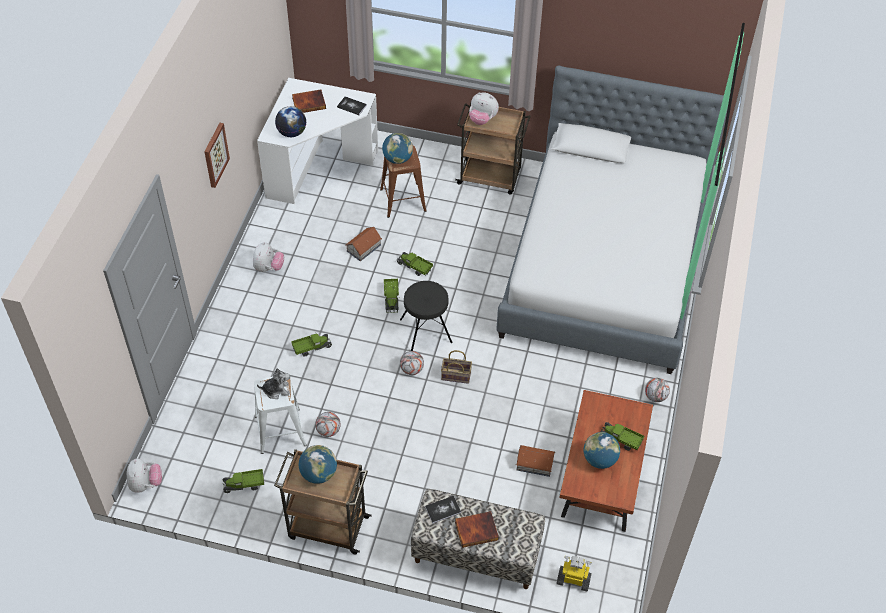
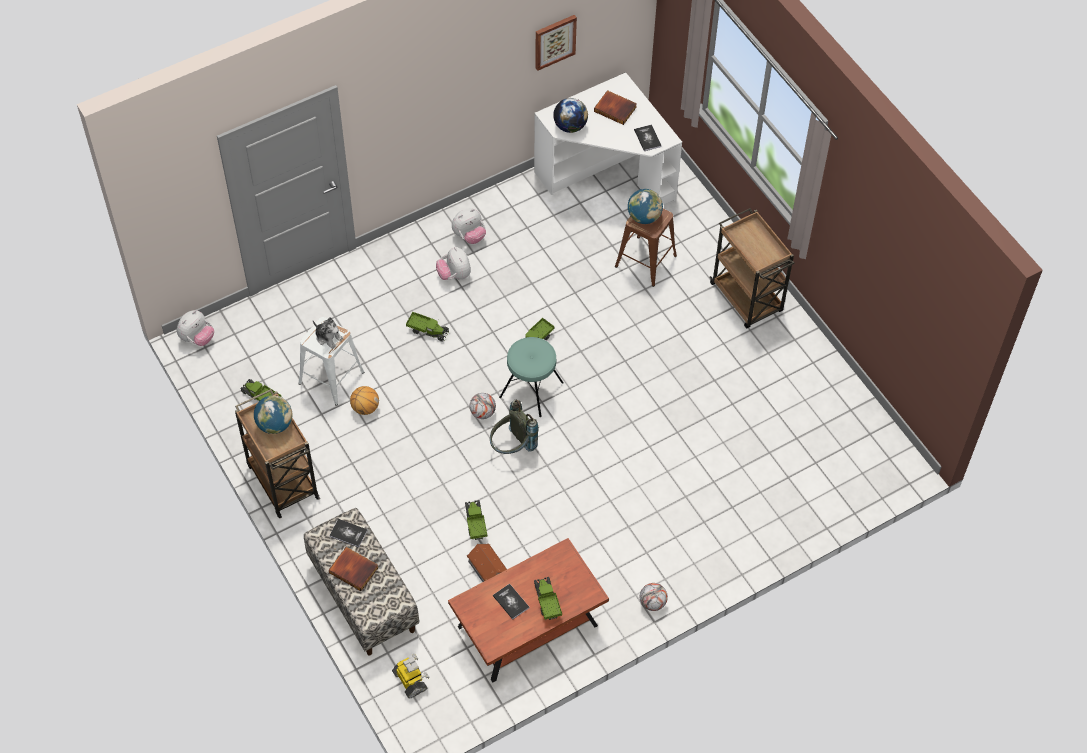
camera: 45 degrees right, 5 degrees up
picture [204,123,230,188] -> picture moved to [535,15,577,71]
football [315,412,341,437] -> basketball [350,386,379,415]
toy house [345,227,382,261] -> none
toy truck [397,252,433,276] -> toy truck moved to [464,500,487,540]
black stool [400,281,453,351] -> turquoise stool [499,337,564,417]
basket [441,350,472,384] -> grey backpack [490,400,539,454]
plush toy [469,93,499,125] -> plush toy moved to [436,247,471,280]
bed [496,65,728,374] -> none
globe [584,432,620,469] -> book [493,584,529,620]

